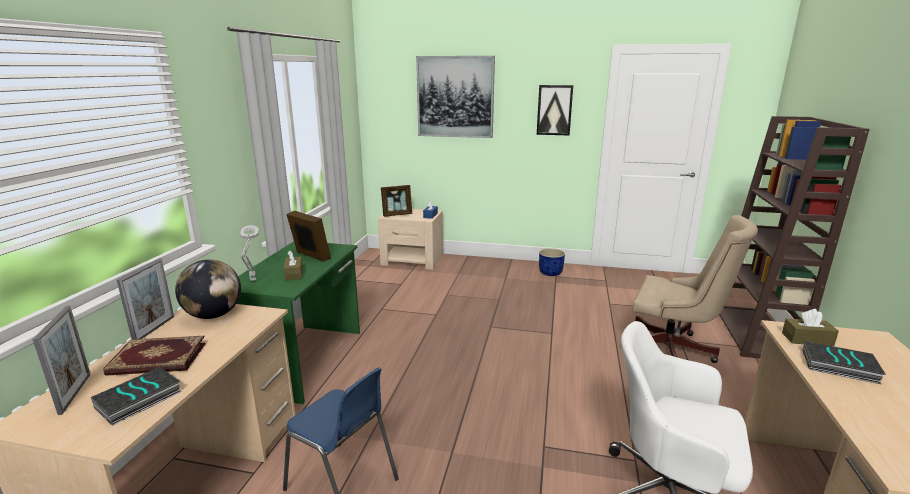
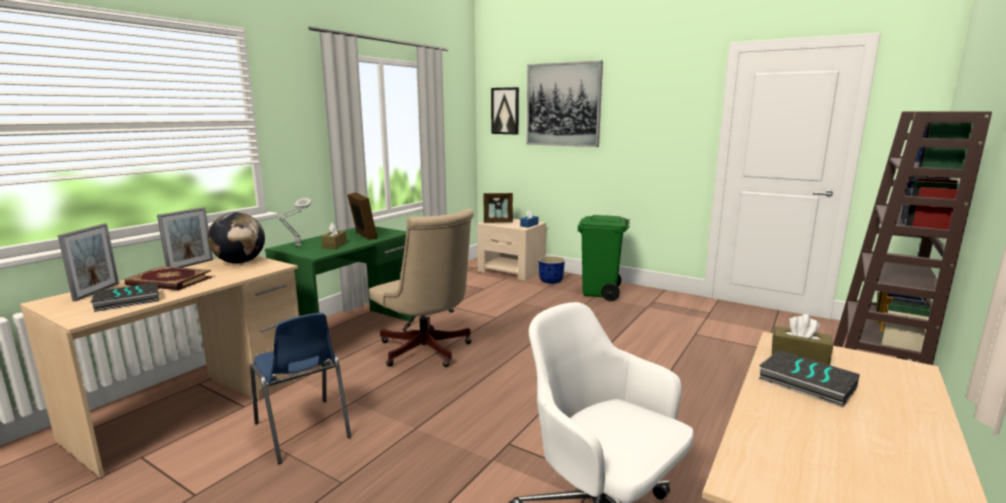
camera: 20 degrees right, 5 degrees down
picture [537,85,573,136] -> picture moved to [491,87,519,134]
blue planter [539,248,565,276] -> blue planter moved to [539,256,565,284]
beige office chair [633,215,758,363] -> beige office chair moved to [369,209,474,367]
none -> green trash can [578,215,630,301]

